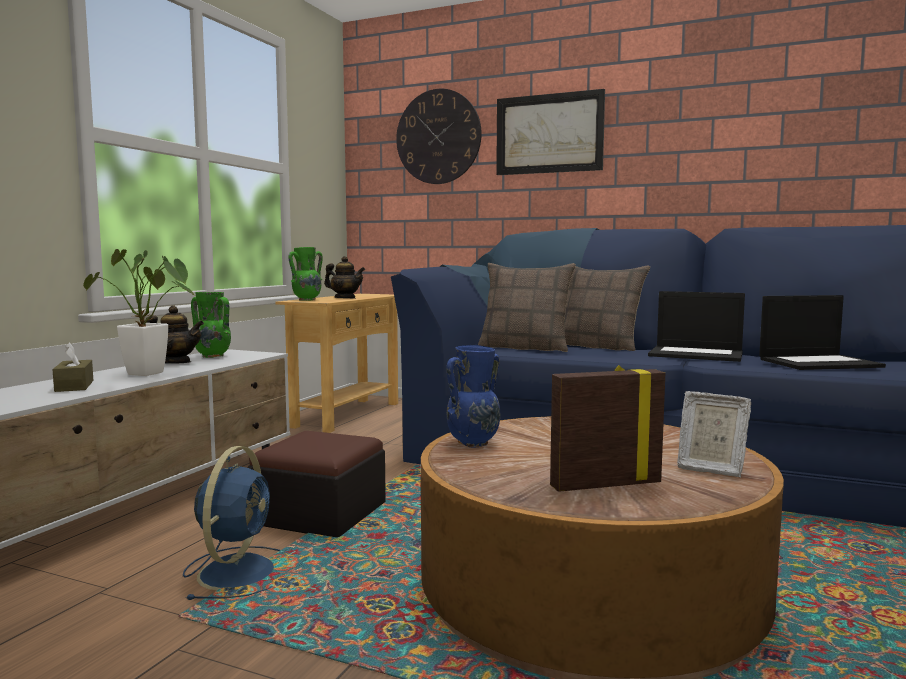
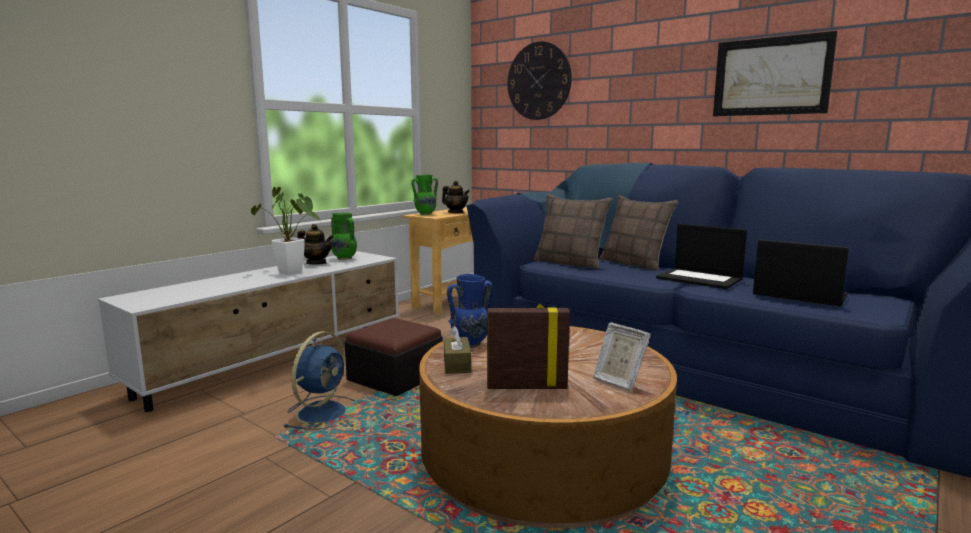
camera: 15 degrees right, 5 degrees up
brown tissue box [52,343,94,392] -> brown tissue box moved to [444,326,471,374]
picture [496,89,605,175] -> picture moved to [713,31,838,116]
laptop [759,295,886,370] -> laptop turned 150 degrees counterclockwise [753,239,849,307]

